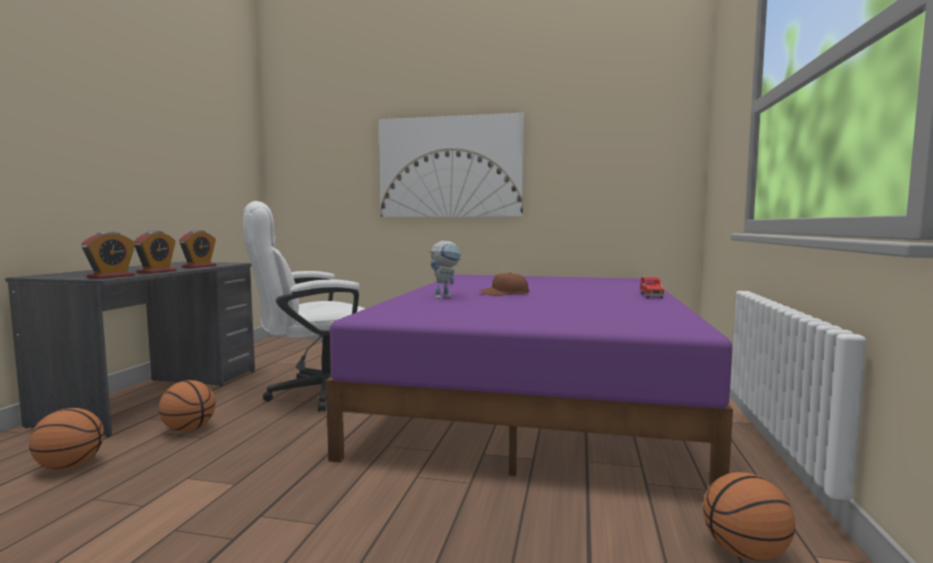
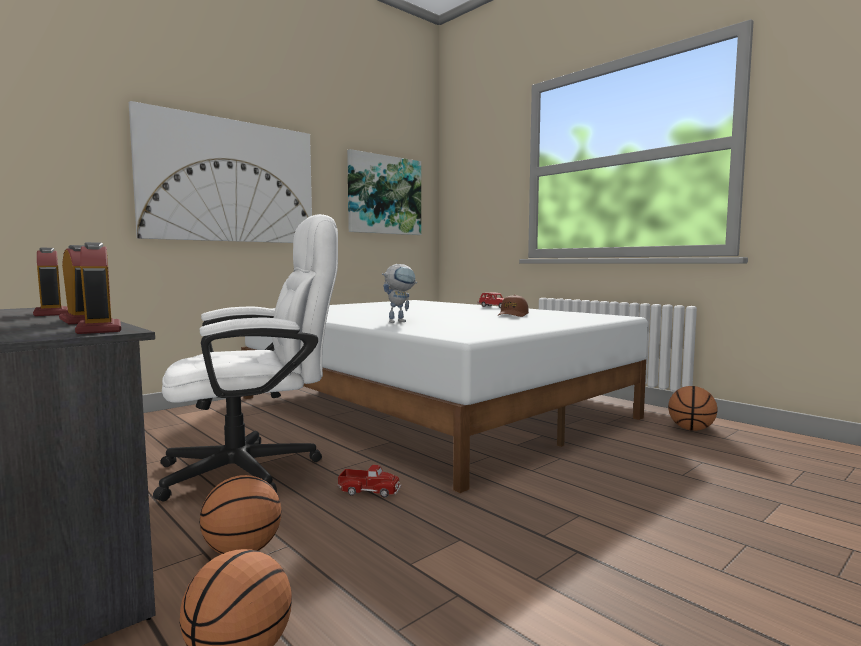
camera: 55 degrees left, 0 degrees up
white office chair [243,201,365,412] -> white office chair turned 120 degrees counterclockwise [153,214,338,502]
purple bed [326,275,733,487] -> white bed [241,300,648,493]
toy robot [429,241,462,299] -> toy robot turned 60 degrees clockwise [382,264,417,323]
brown cap [479,272,529,296] -> brown cap moved to [498,295,529,317]
none -> toy truck [337,464,401,498]
none -> picture [347,149,421,235]

